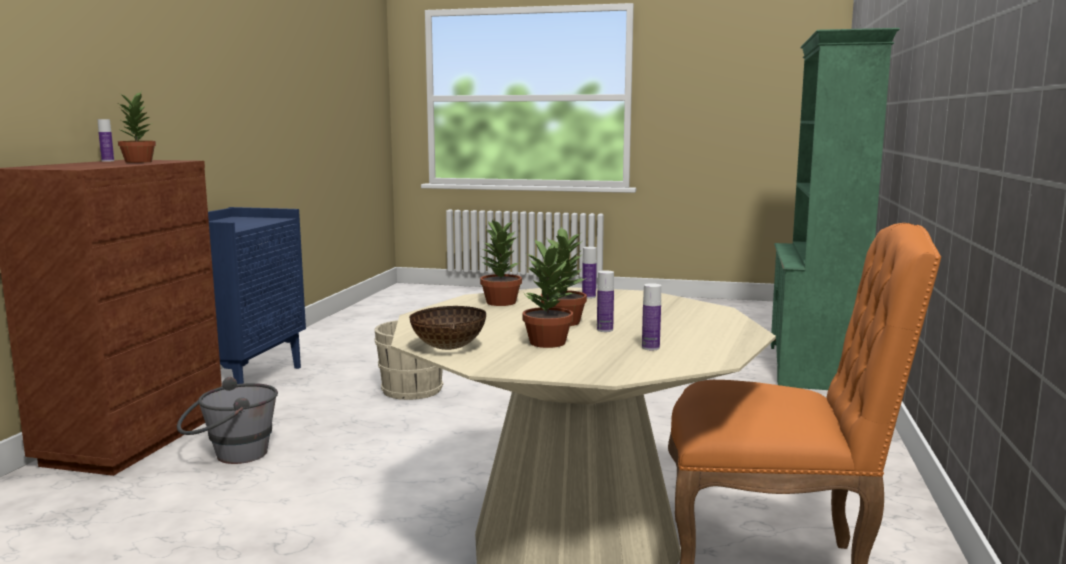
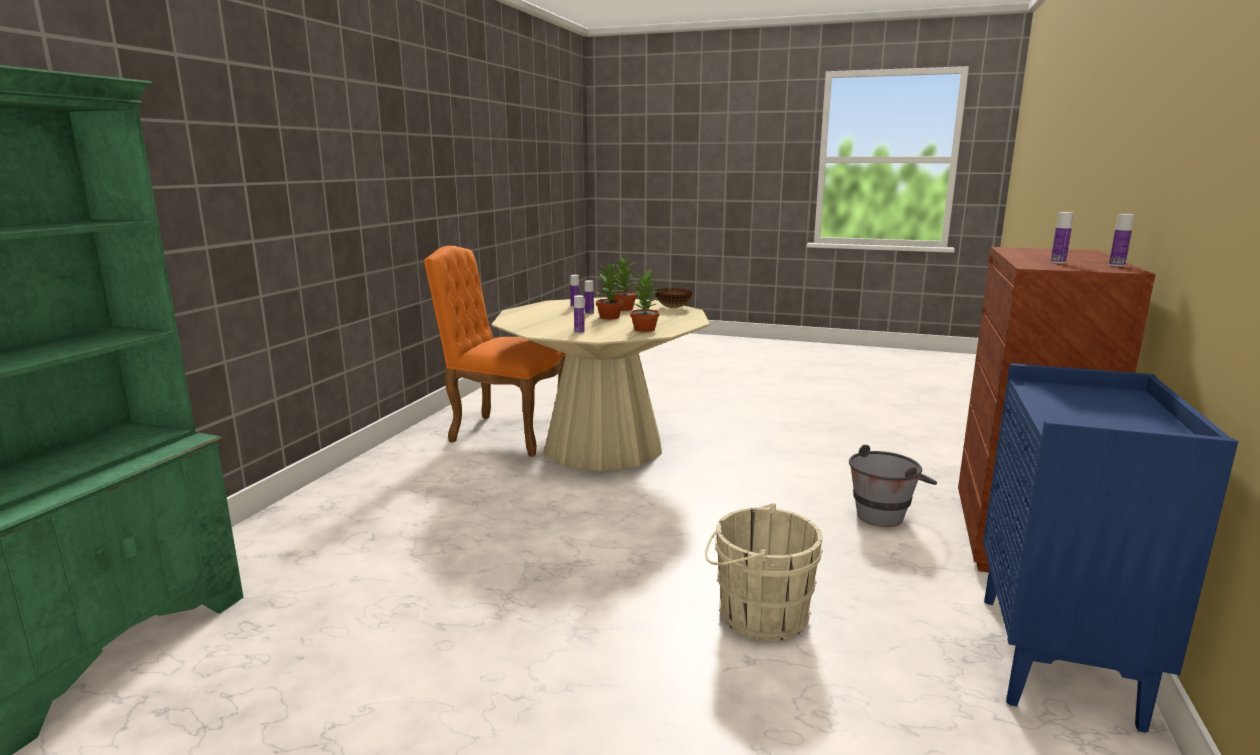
camera: 175 degrees left, 5 degrees up
potted plant [116,91,156,163] -> bottle [1051,212,1074,263]

